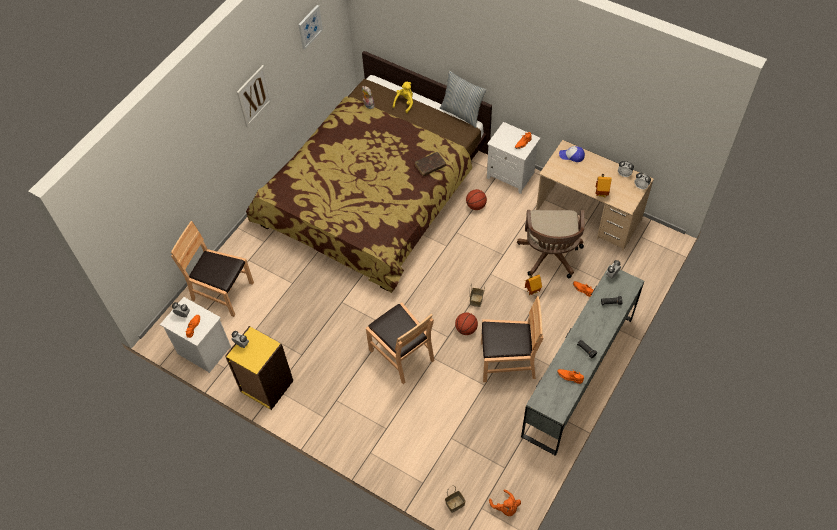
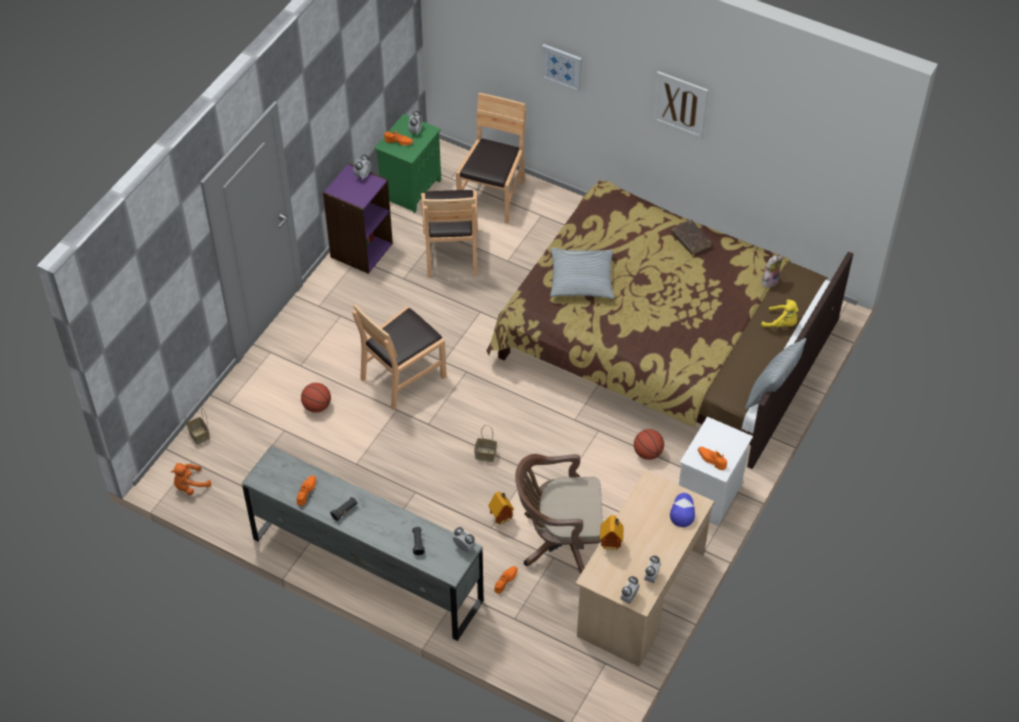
camera: 85 degrees right, 5 degrees down
white nightstand [160,297,231,373] -> green nightstand [374,114,441,213]
yellow bookcase [225,326,293,410] -> purple bookcase [323,163,393,274]
picture [298,5,323,50] -> picture moved to [541,44,582,92]
brown book [415,152,446,176] -> brown book moved to [671,220,711,255]
basketball [455,313,478,335] -> basketball moved to [301,383,331,413]
brown chair [481,296,543,382] -> brown chair moved to [421,190,478,278]
none -> pillow [550,248,614,299]

